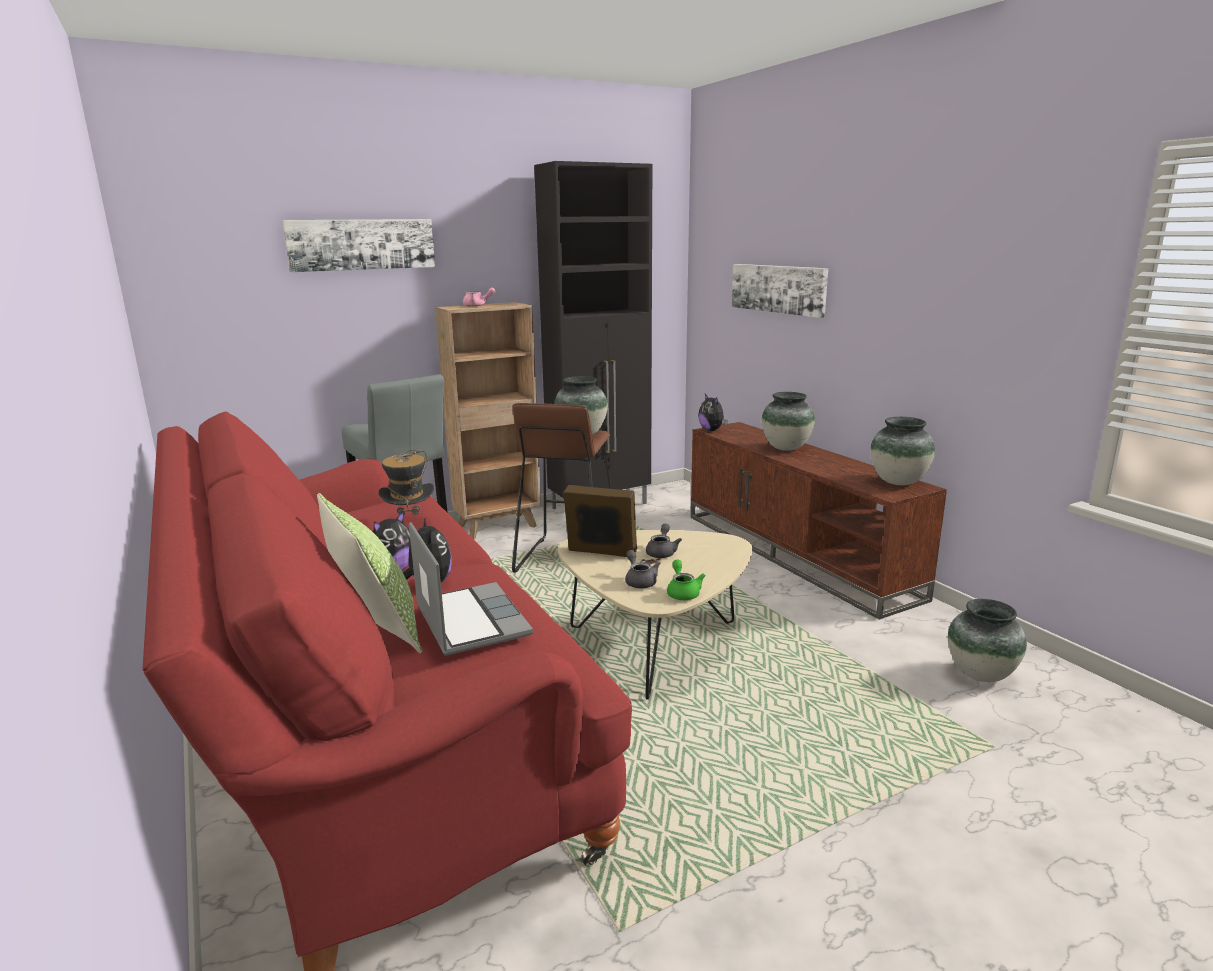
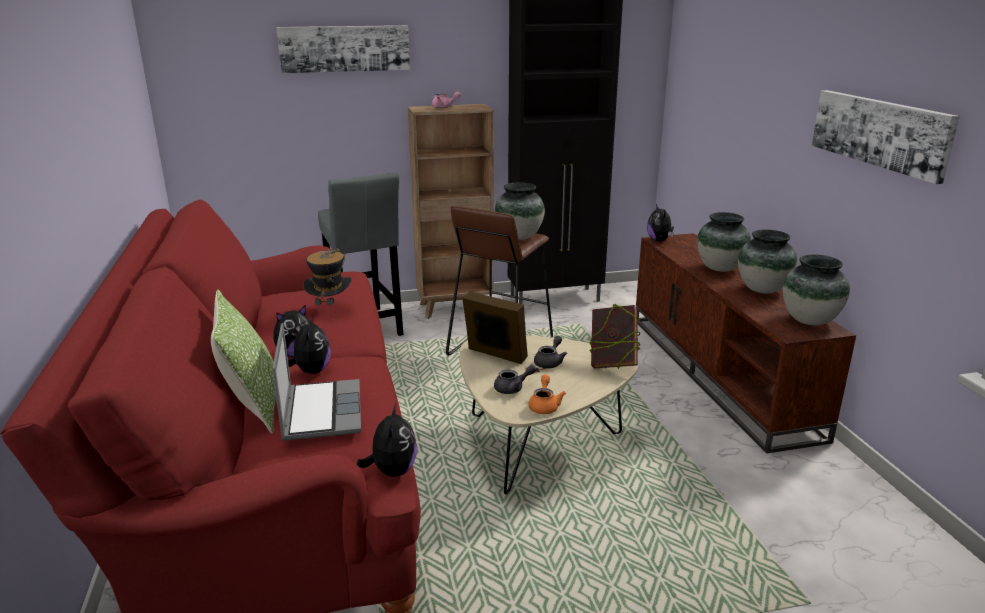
camera: 15 degrees right, 5 degrees up
grey teapot [625,550,660,588] -> grey teapot turned 75 degrees clockwise [494,364,536,394]
green teapot [667,560,706,600] -> orange teapot [528,374,566,414]
picture [732,264,828,318] -> picture moved to [812,90,960,184]
vase [948,599,1027,682] -> vase moved to [738,229,797,294]
none -> plush toy [357,404,417,477]
none -> book [589,304,641,369]

